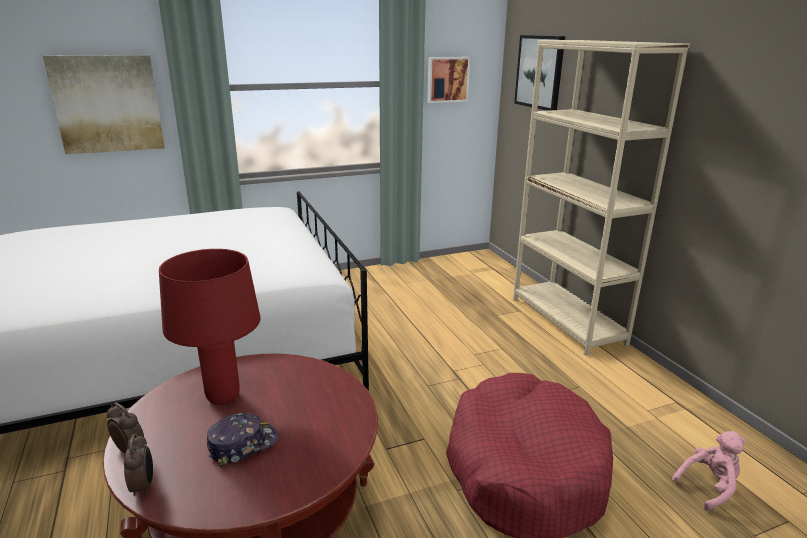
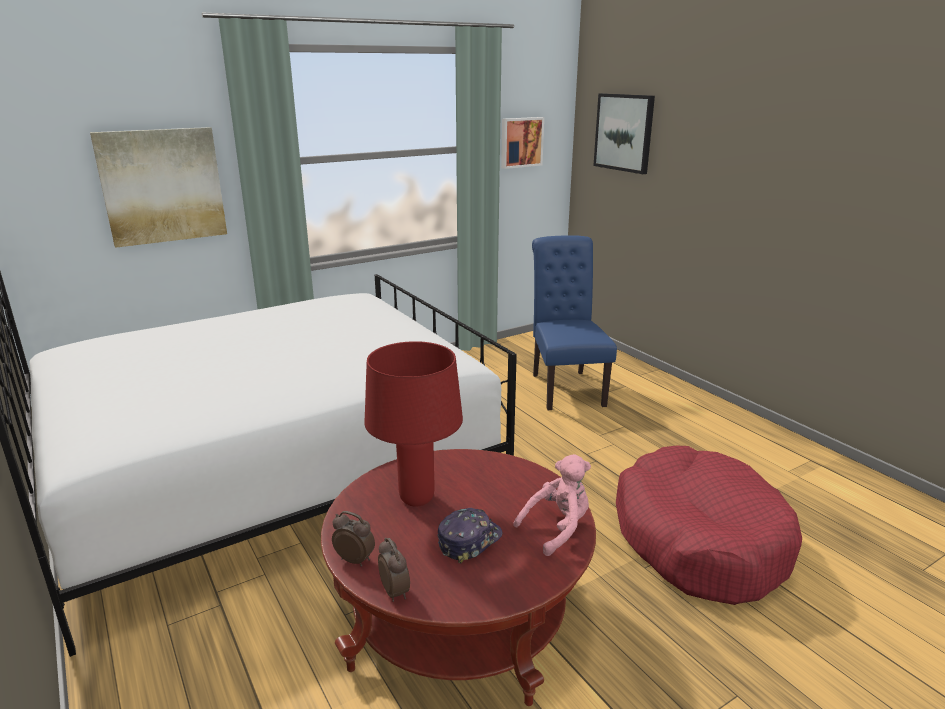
camera: 10 degrees left, 0 degrees up
beige bookcase [513,40,690,356] -> none
pink plush toy [672,431,746,511] -> pink plush toy moved to [513,454,591,556]
none -> blue chair [532,235,617,410]

